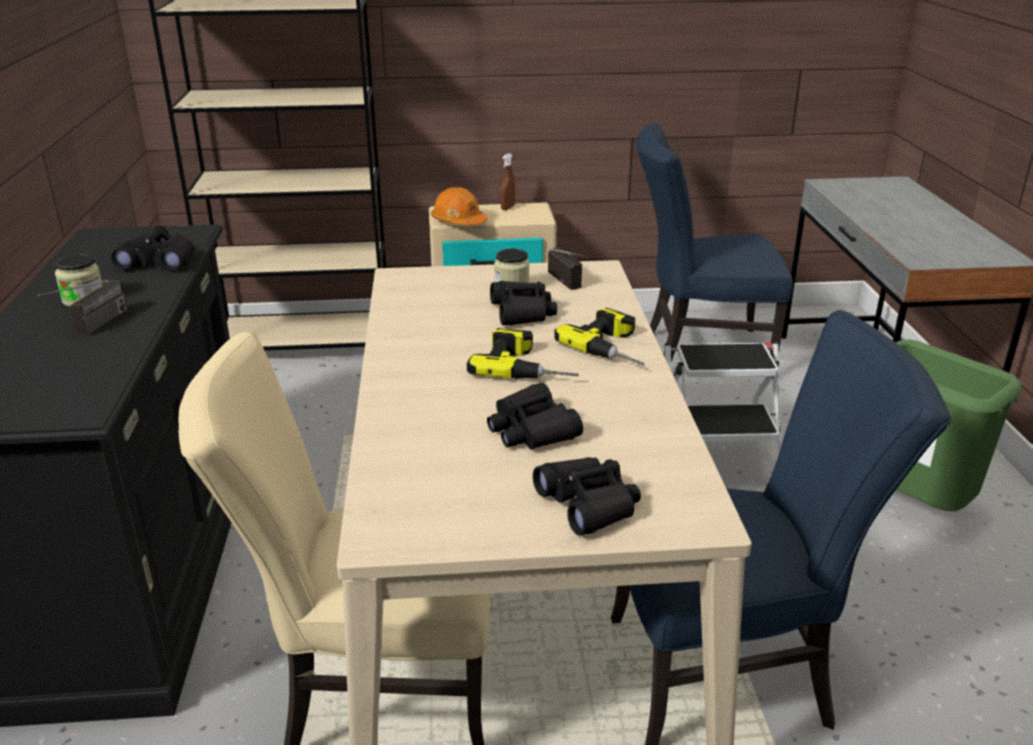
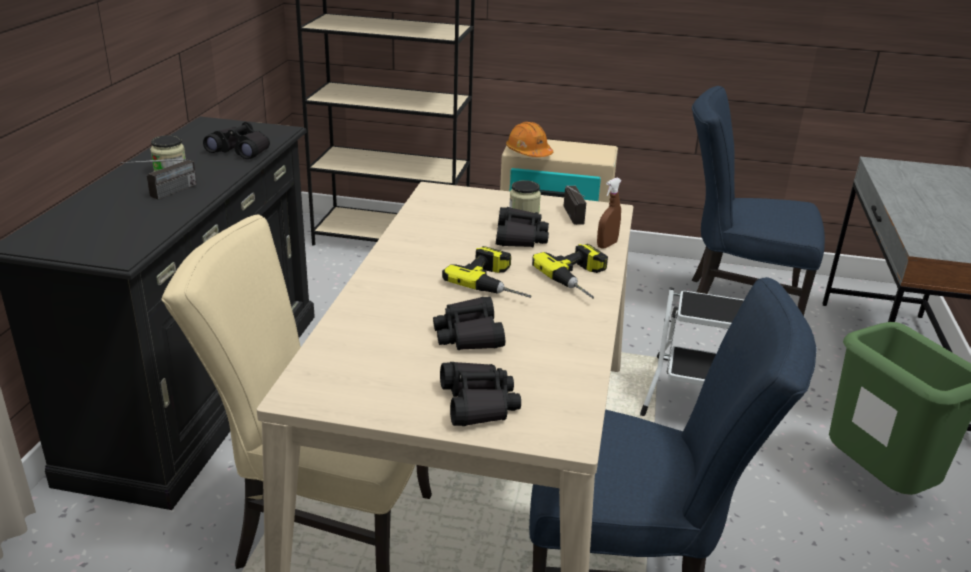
camera: 15 degrees right, 0 degrees up
brown spray bottle [500,153,515,210] -> brown spray bottle moved to [597,178,622,249]

